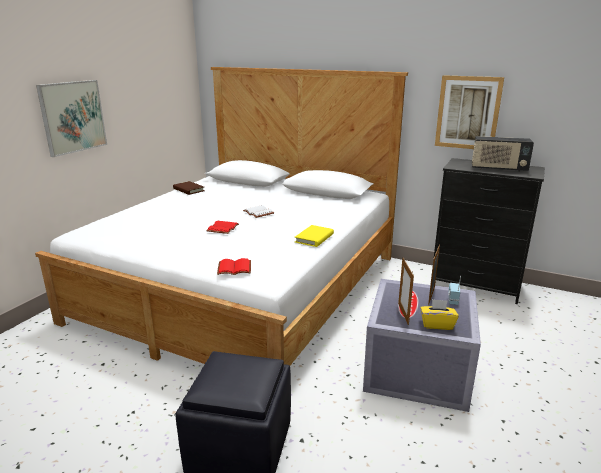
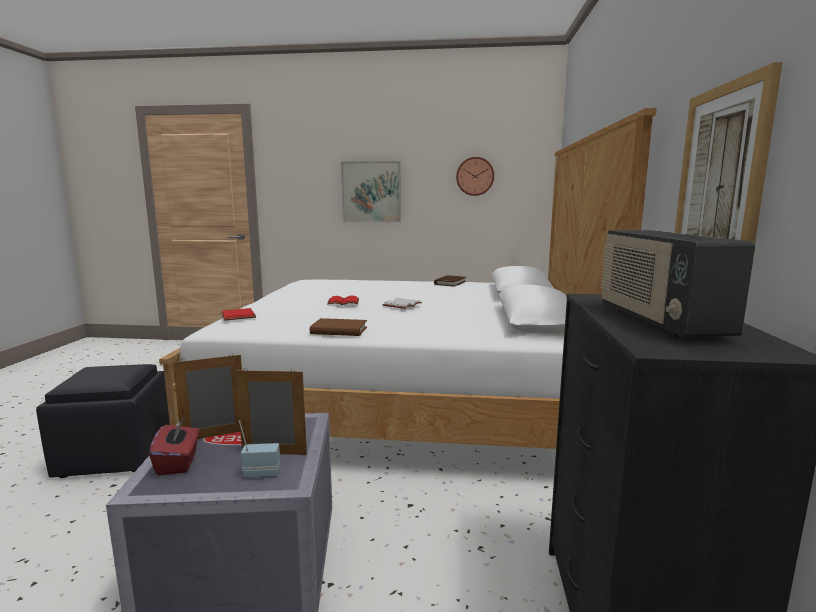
camera: 70 degrees right, 10 degrees down
yellow book [295,225,334,247] -> brown book [310,318,367,336]
yellow tissue box [420,299,459,330] -> red tissue box [149,418,199,476]
none -> wall clock [456,157,494,196]

